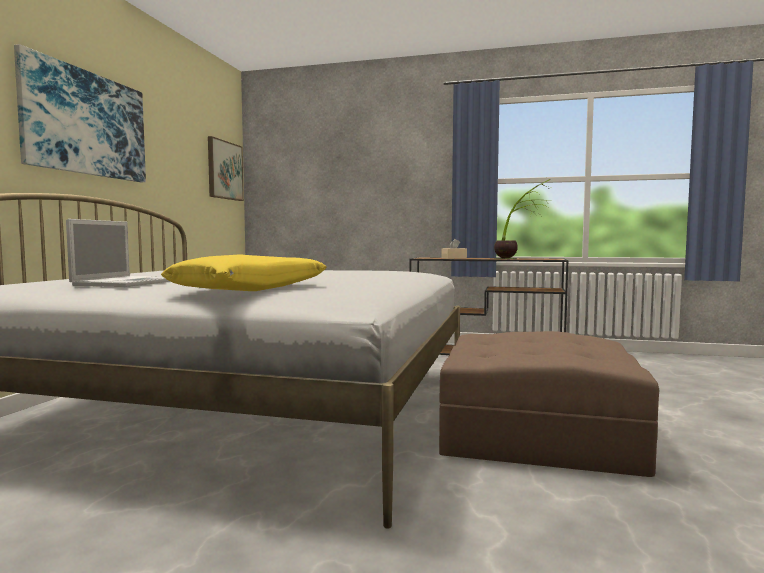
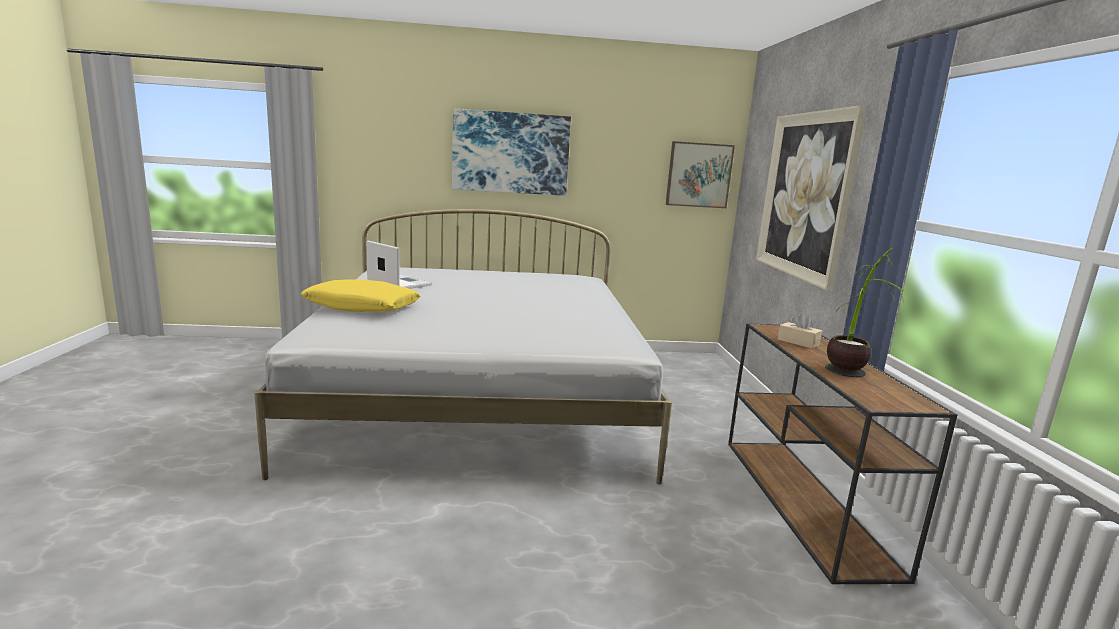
camera: 70 degrees right, 10 degrees up
laptop [66,219,171,287] -> laptop turned 135 degrees counterclockwise [366,241,432,289]
brown ottoman [439,331,659,477] -> none
none -> picture [756,105,867,291]

